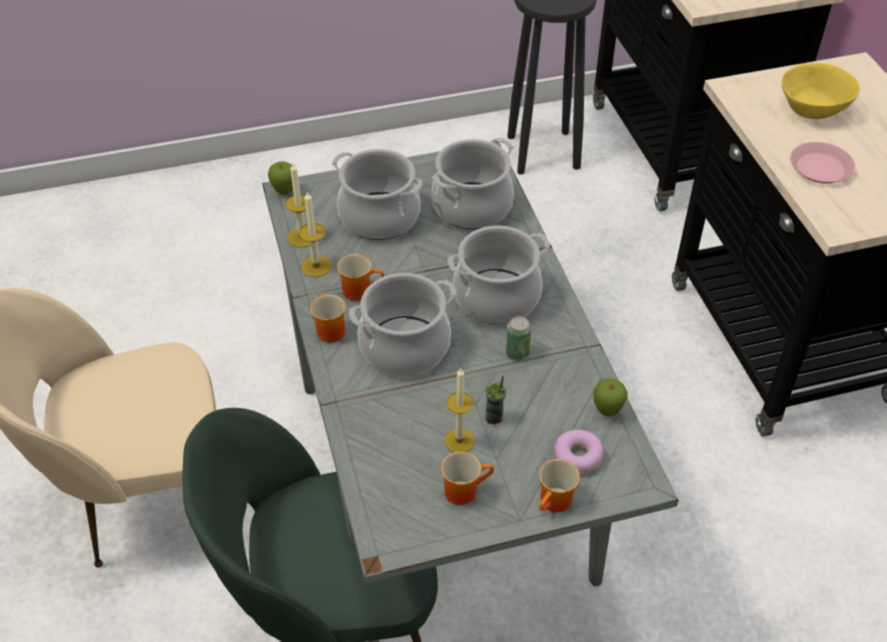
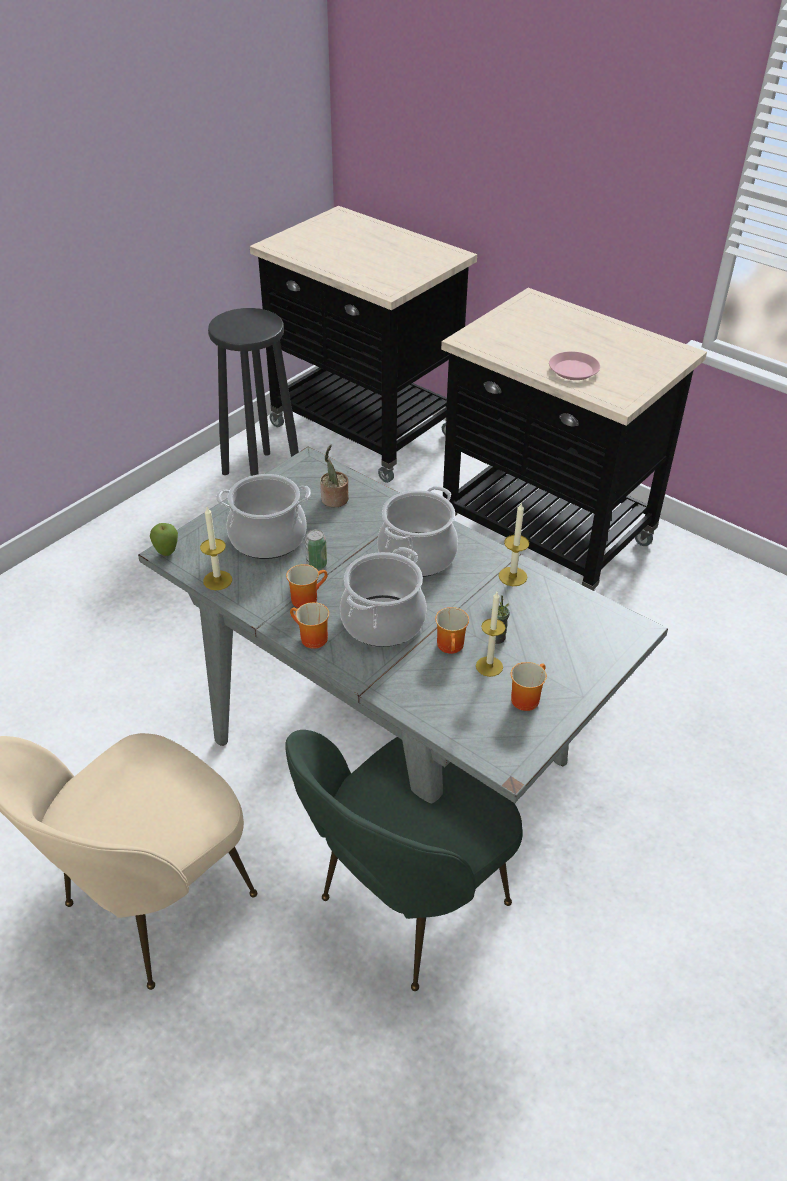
camera: 35 degrees left, 5 degrees down
candle [299,192,332,277] -> candle moved to [499,502,529,586]
cooking pot [431,138,514,229] -> potted plant [320,444,349,507]
can [506,316,531,360] -> can moved to [305,529,327,570]
mug [539,459,580,512] -> mug moved to [435,607,469,654]
donut [554,430,604,474] -> none
apple [593,379,628,417] -> none
yellow bowl [782,63,860,119] -> none

